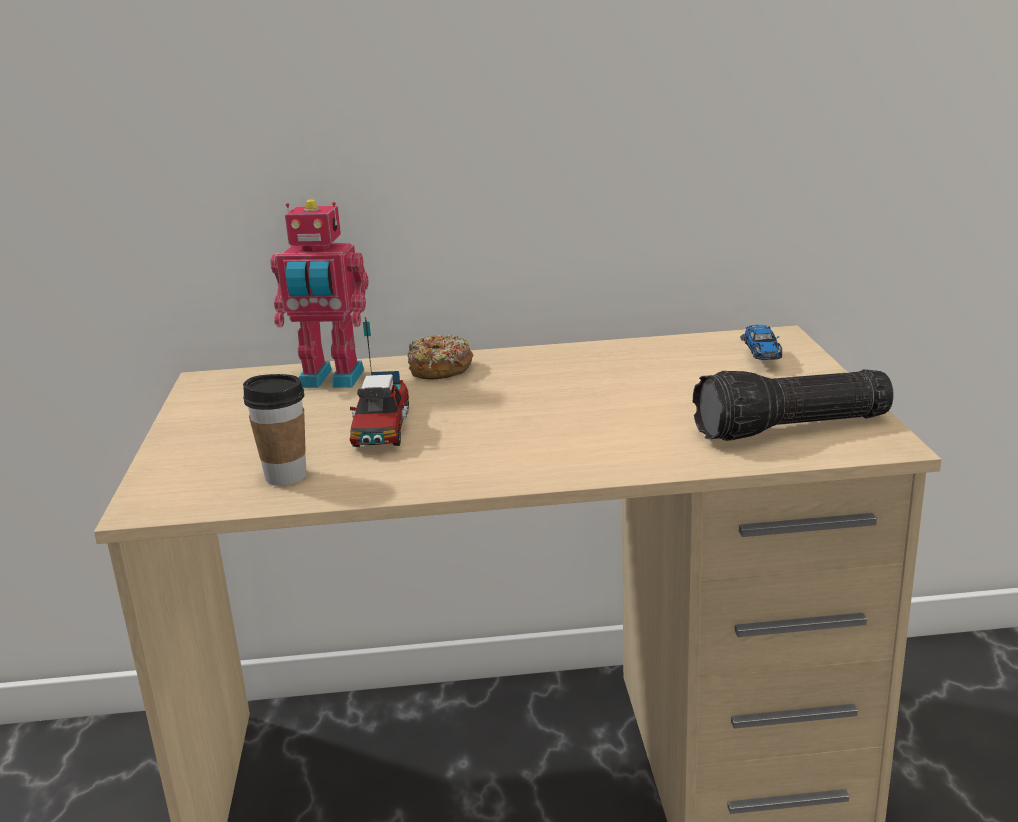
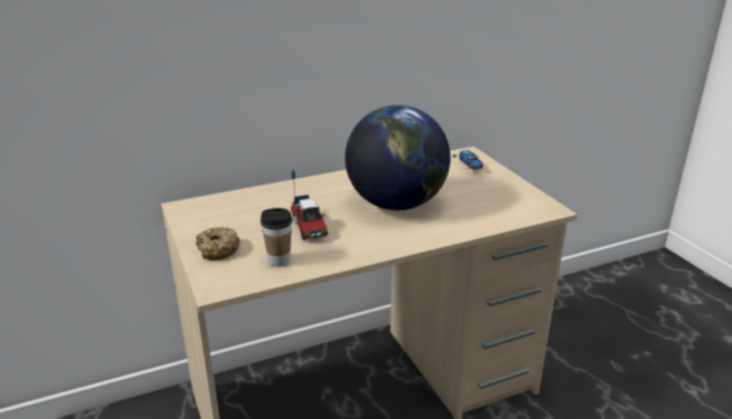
camera: 20 degrees left, 5 degrees up
toy robot [271,199,369,388] -> none
donut [408,335,474,379] -> donut moved to [196,226,240,260]
flashlight [693,369,894,441] -> none
none -> globe [345,105,450,210]

